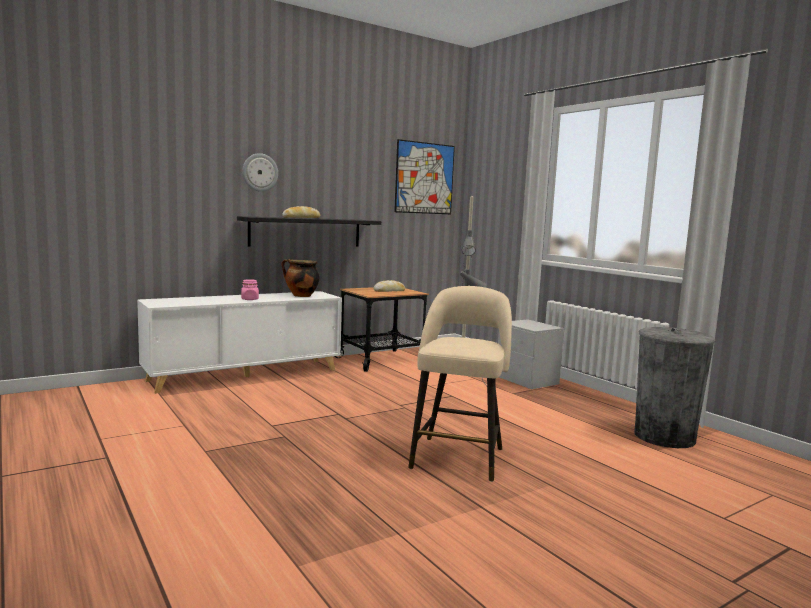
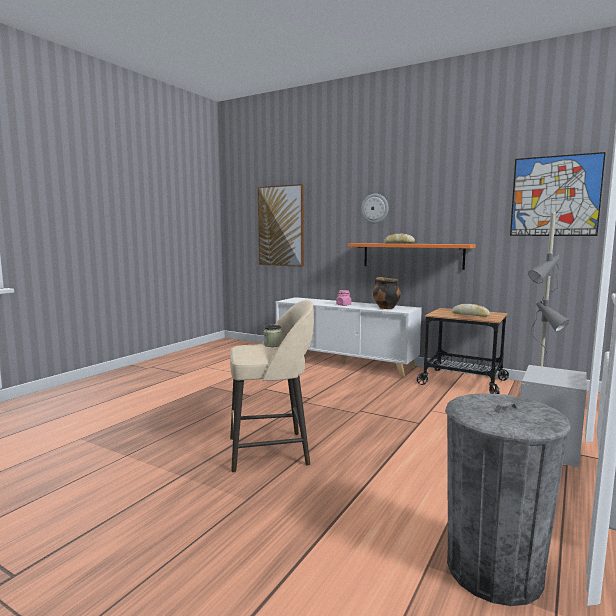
camera: 65 degrees right, 0 degrees up
black shelf [237,216,381,246] -> orange shelf [347,243,476,270]
none -> picture [258,184,304,267]
none -> jar [264,325,282,347]

